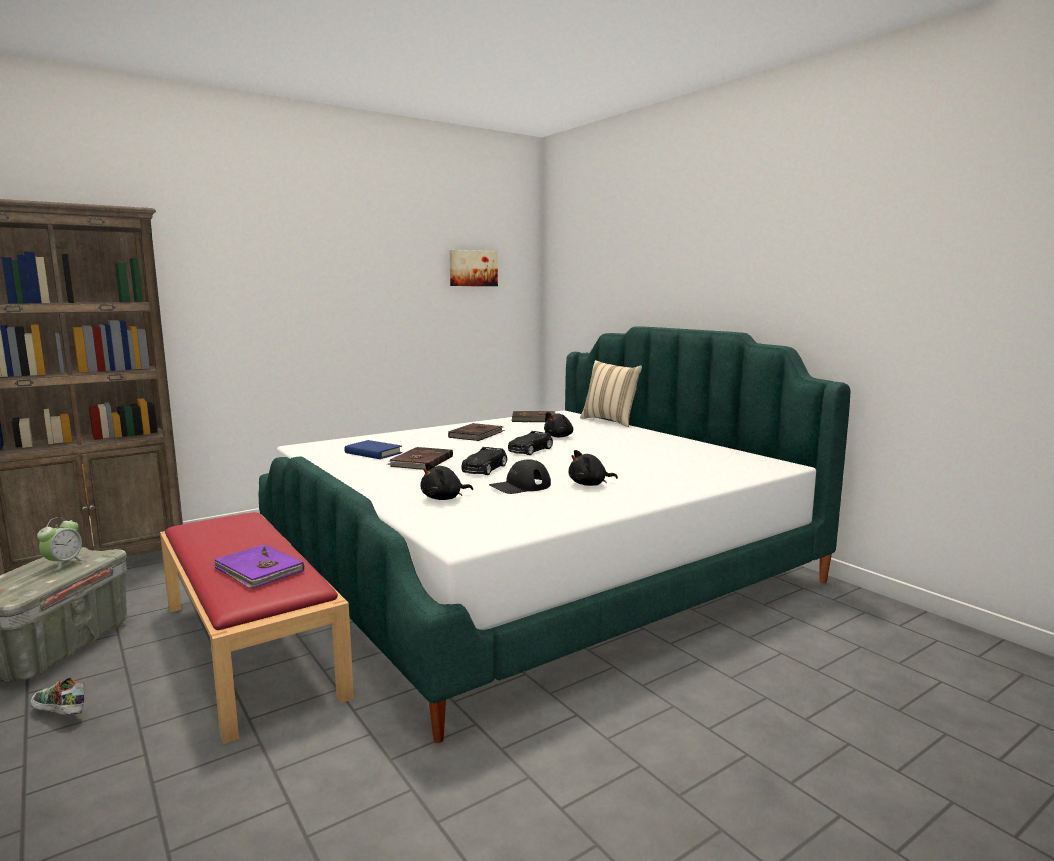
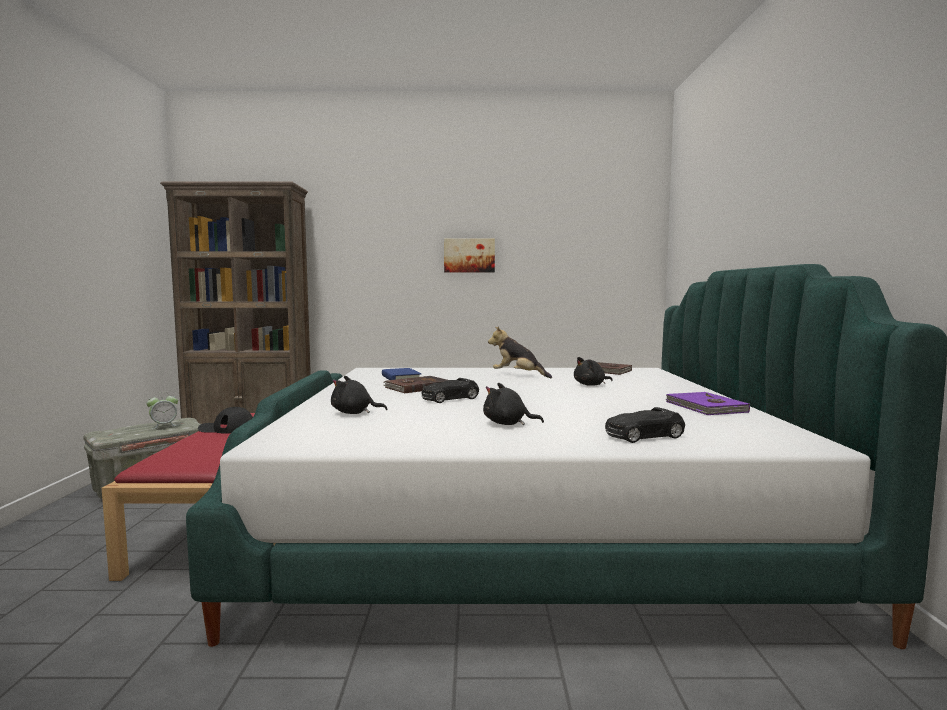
camera: 35 degrees right, 5 degrees down
shoe [30,678,85,715] -> none
purple book [213,544,304,589] -> purple book moved to [665,392,750,415]
brown book [448,423,505,441] -> plush toy [488,326,552,378]
picture [450,250,498,286] -> picture moved to [444,239,495,272]
black cap [489,459,551,494] -> black cap moved to [198,407,253,434]
black toy car [508,431,553,455] -> black toy car moved to [605,407,685,443]
beige pillow [580,360,642,427] -> none

